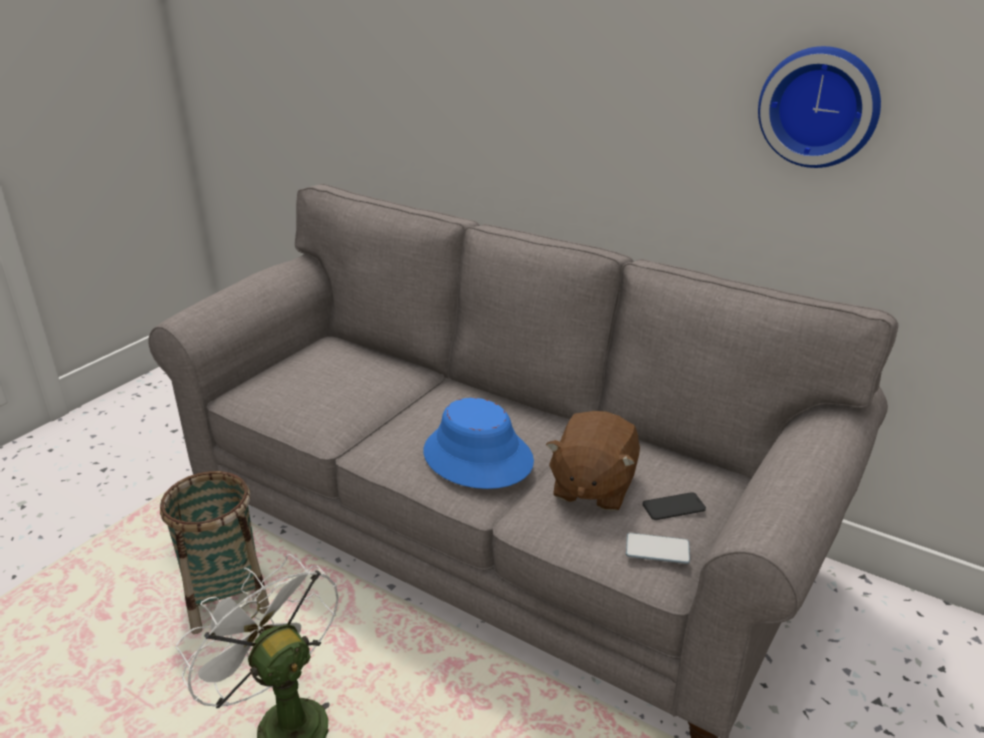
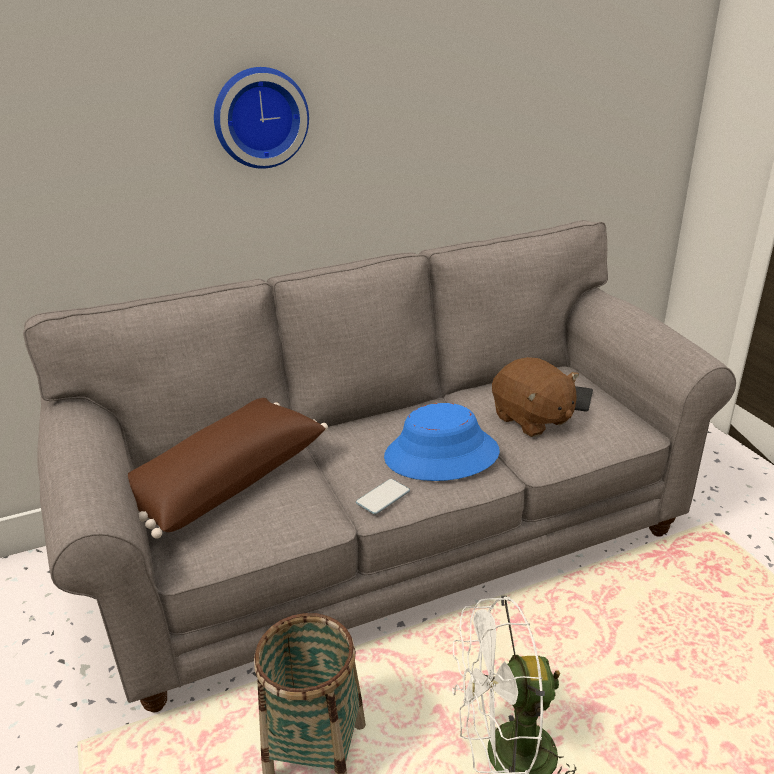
camera: 55 degrees left, 0 degrees up
phone [626,533,690,564] -> phone moved to [356,479,410,515]
wall clock [758,46,881,168] -> wall clock moved to [214,67,309,169]
none -> brown pillow [128,398,328,539]

